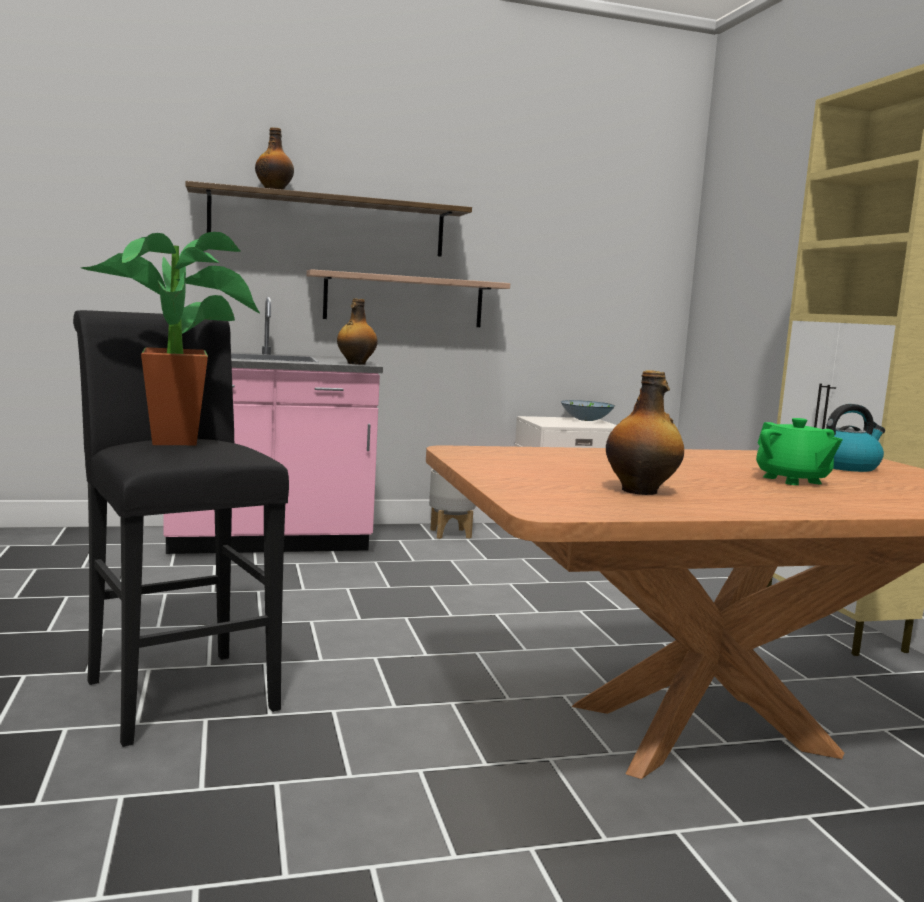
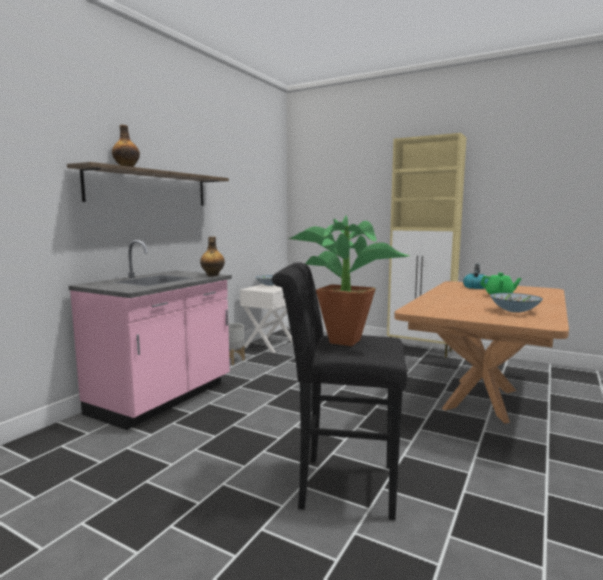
camera: 45 degrees left, 0 degrees up
shelf [306,269,510,327] -> none
bottle [606,370,684,495] -> bowl [490,293,543,313]

